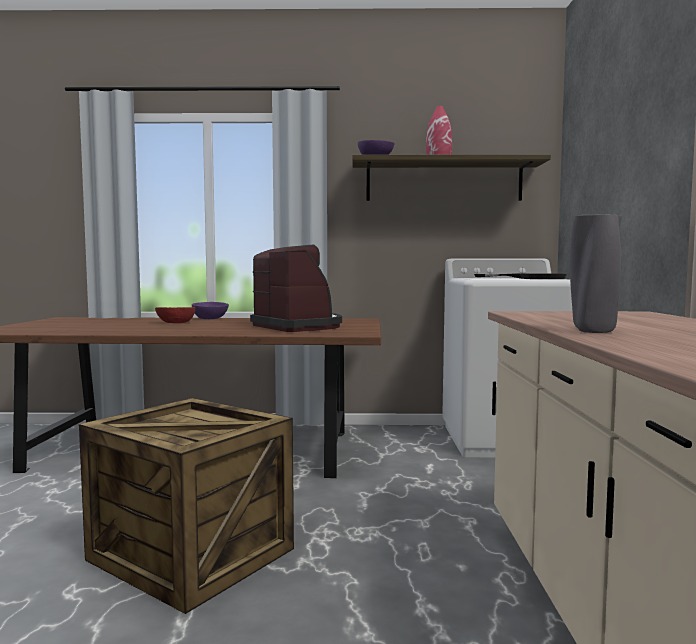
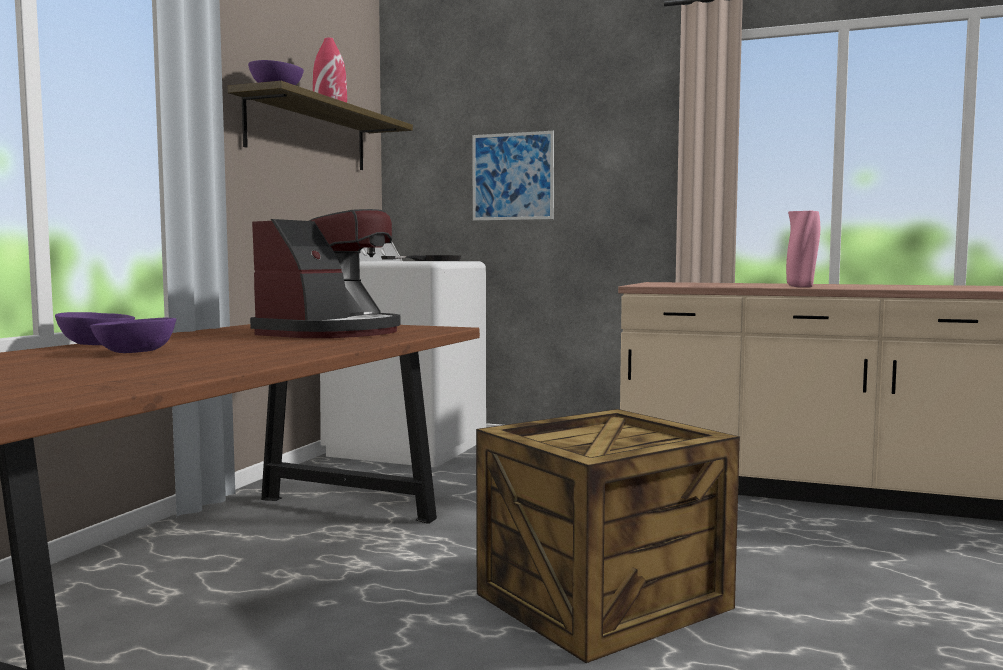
camera: 70 degrees left, 0 degrees up
red bowl [155,307,195,323] -> purple bowl [90,318,176,353]
coffee machine [250,245,342,332] -> coffee machine turned 135 degrees clockwise [250,209,400,338]
grey vase [570,214,622,333] -> pink vase [786,211,820,287]
none -> picture [472,131,554,221]

